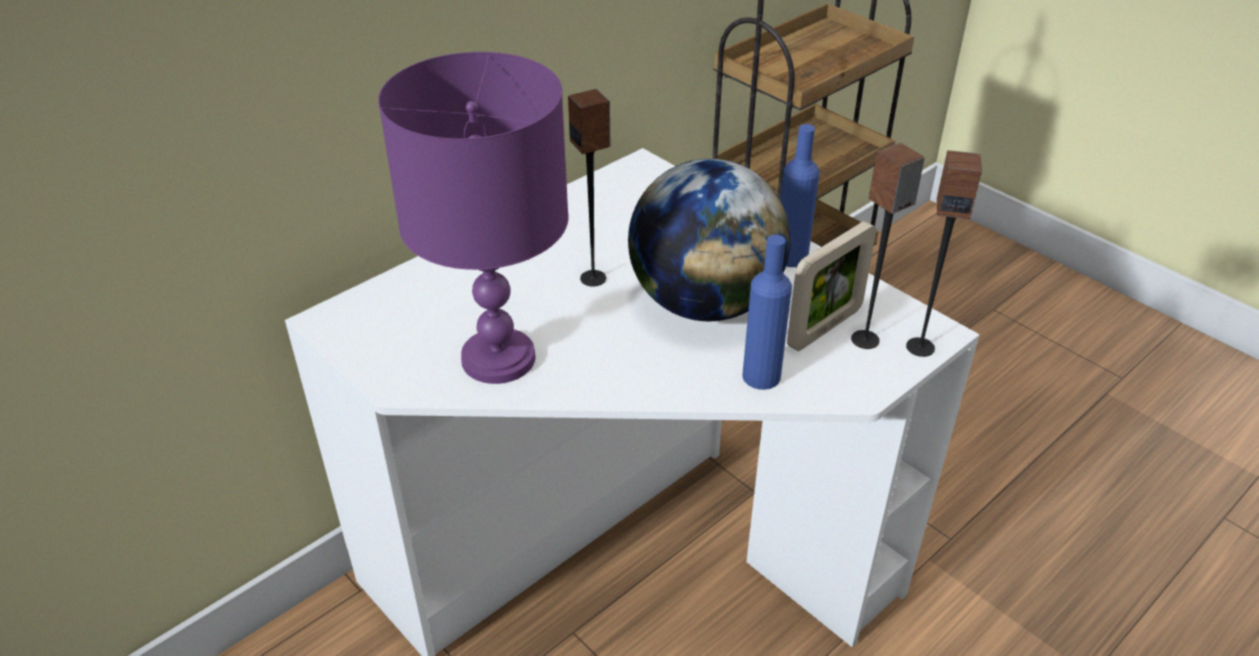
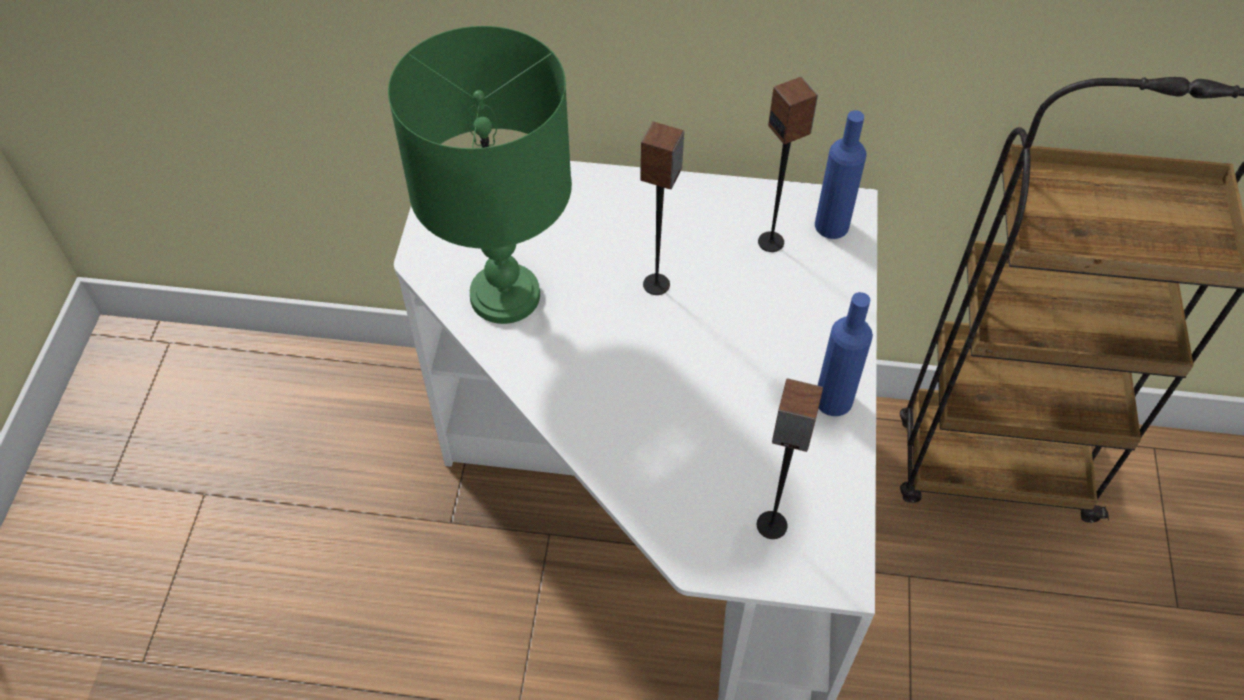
camera: 50 degrees right, 15 degrees up
purple table lamp [378,52,569,384] -> green table lamp [388,26,572,324]
globe [628,159,791,321] -> none
blue bottle [742,235,792,390] -> blue bottle moved to [815,110,867,239]
picture frame [787,221,876,351] -> none
speaker [906,150,982,357] -> speaker moved to [758,77,818,252]

